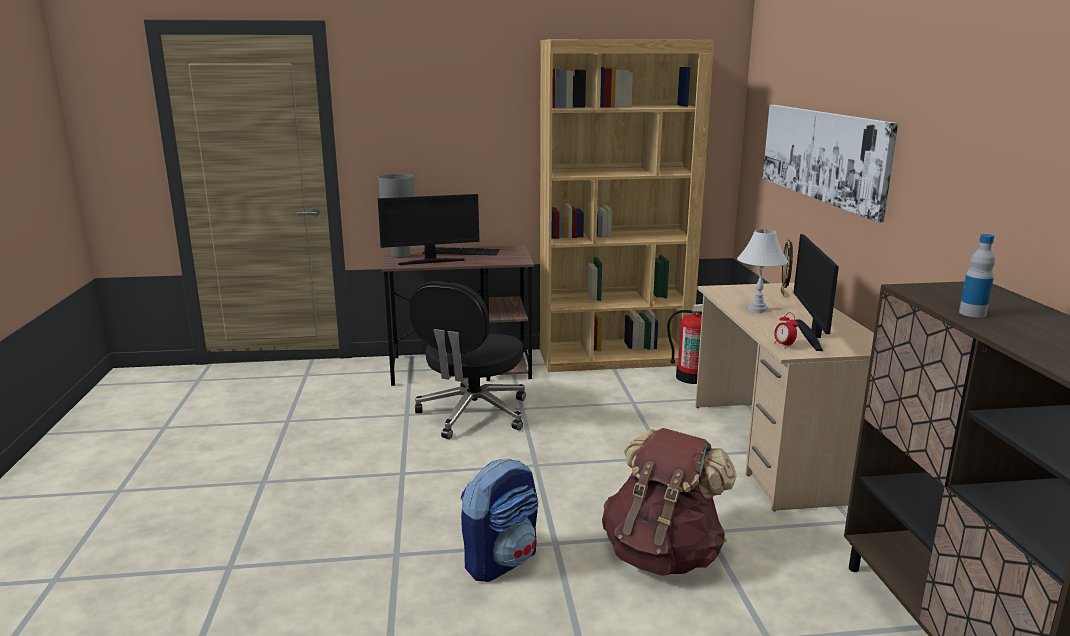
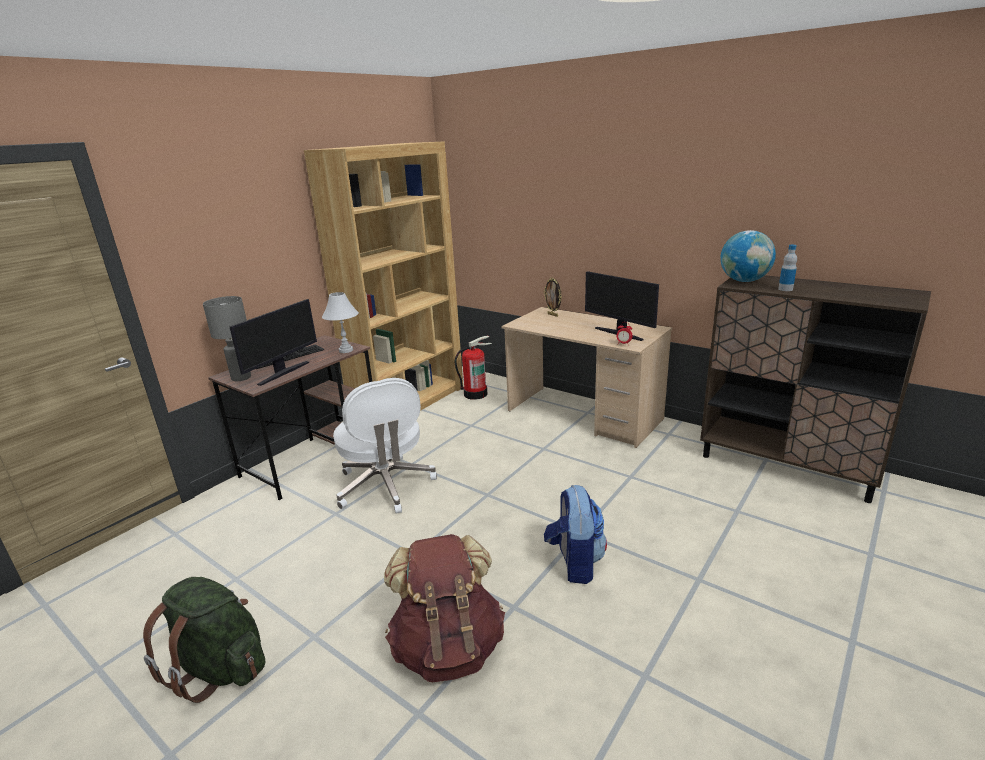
camera: 45 degrees left, 5 degrees up
black office chair [409,281,526,439] -> white office chair [333,378,437,513]
brown backpack [602,428,737,576] -> brown backpack moved to [384,534,505,682]
white table lamp [737,229,788,313] -> white table lamp moved to [322,292,359,353]
picture [763,105,898,222] -> none
none -> green backpack [143,577,265,703]
none -> globe [720,230,776,282]

